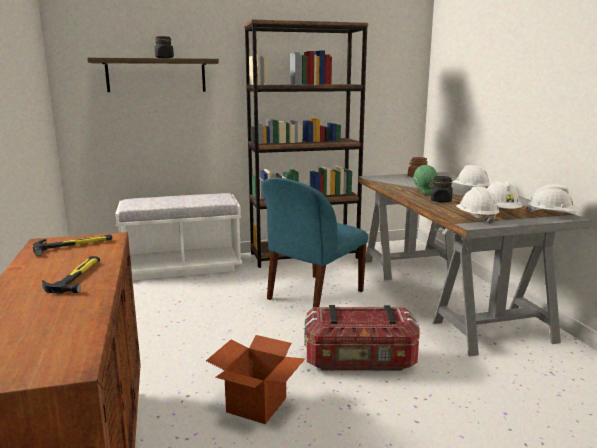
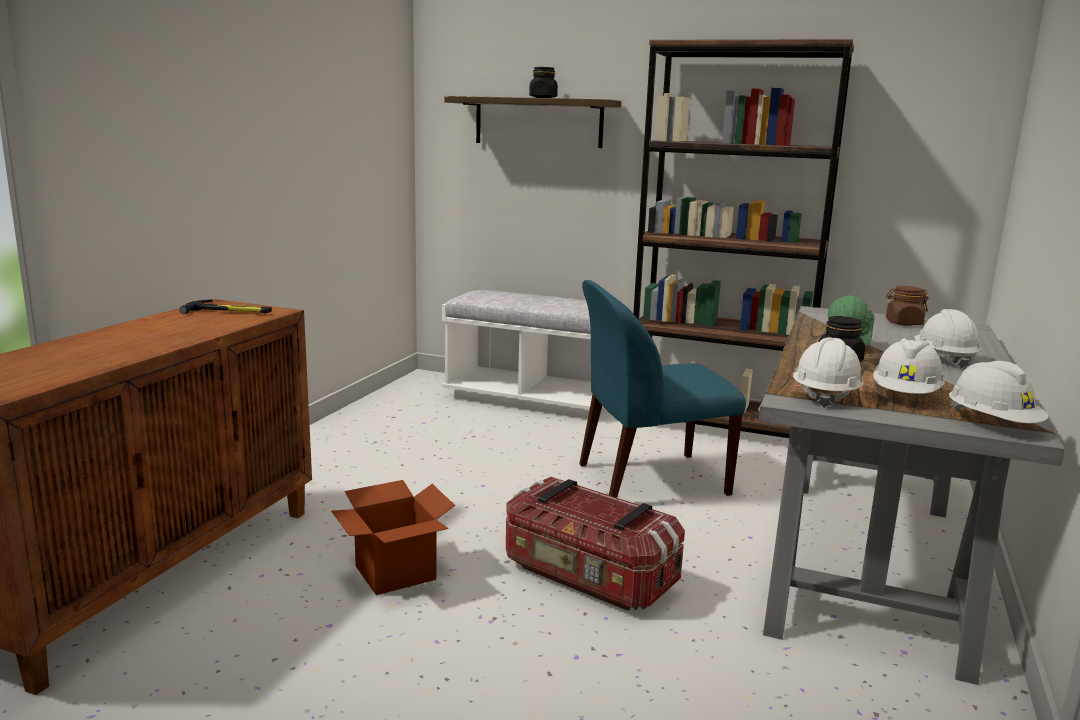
camera: 35 degrees right, 0 degrees up
hammer [42,256,100,293] -> none

